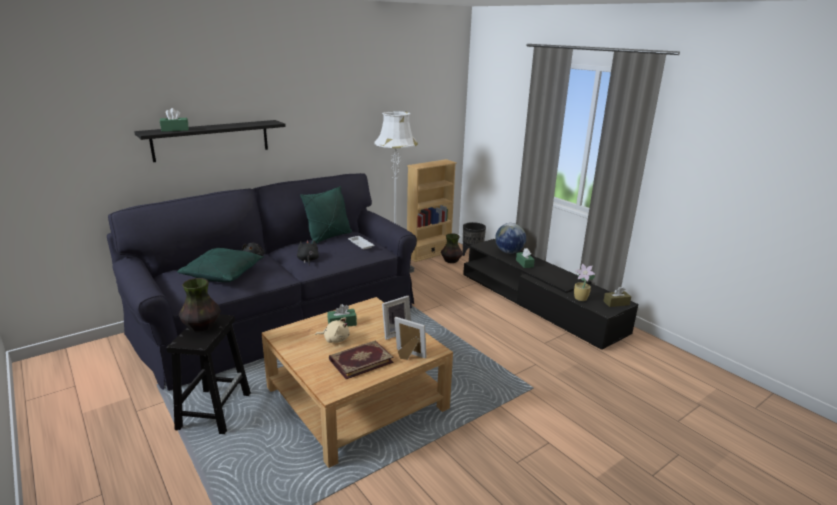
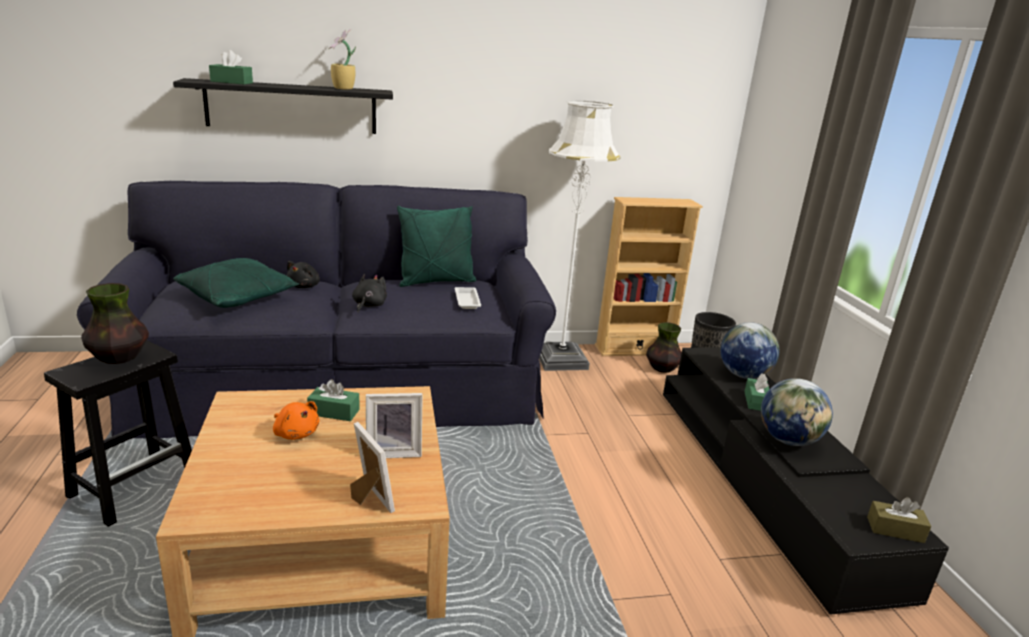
camera: 25 degrees right, 0 degrees up
beige plush toy [315,317,350,343] -> orange plush toy [273,401,319,440]
book [329,340,394,379] -> none
potted plant [574,264,596,301] -> potted plant moved to [329,29,356,89]
none -> globe [761,378,833,446]

